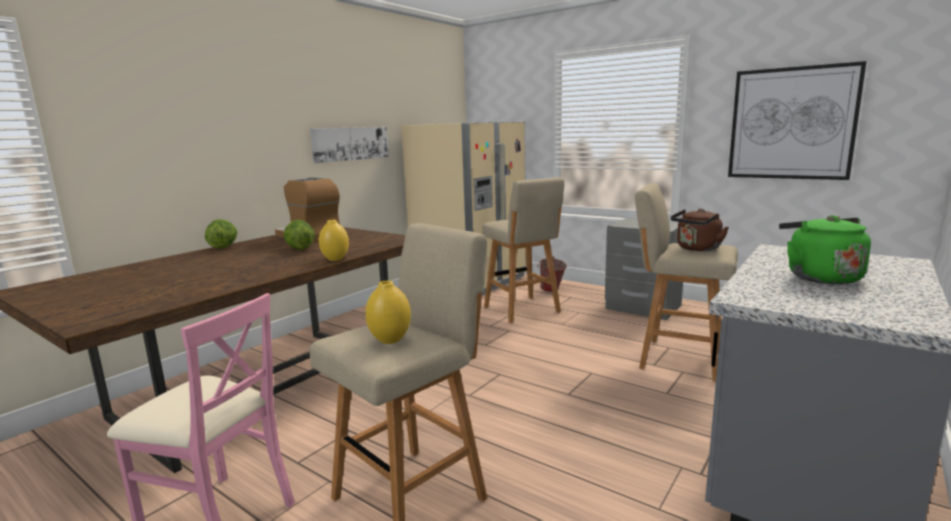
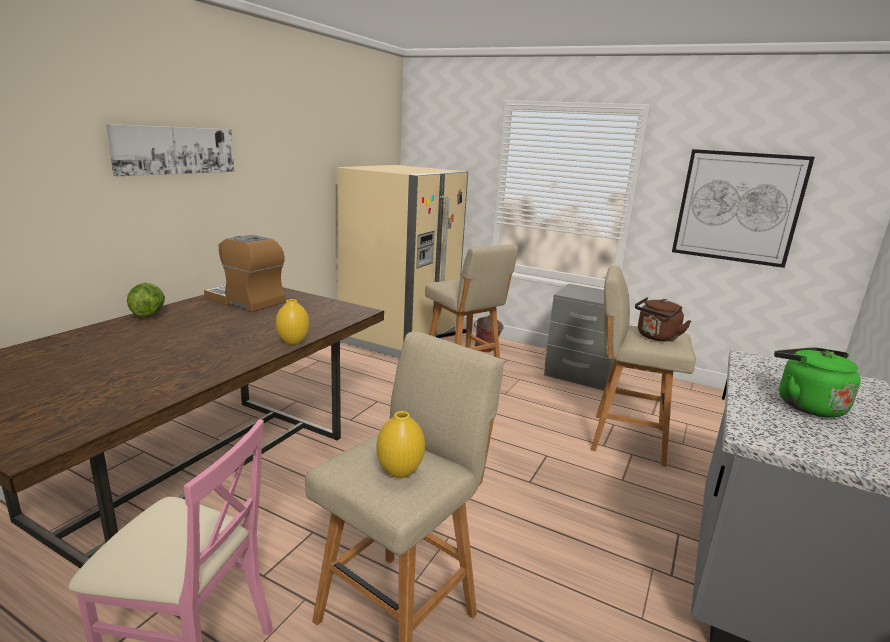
camera: 10 degrees left, 5 degrees up
lettuce [283,220,315,250] -> none
picture [310,127,389,163] -> picture moved to [106,124,234,176]

